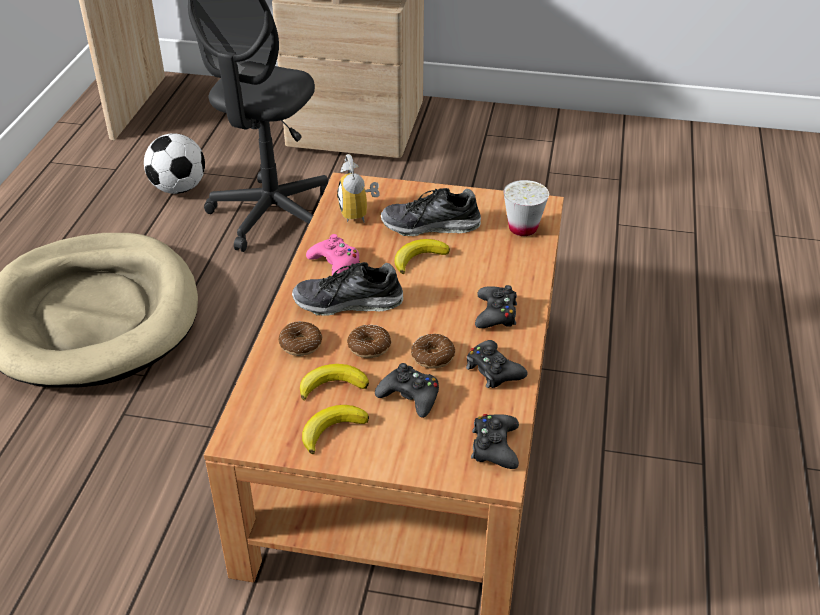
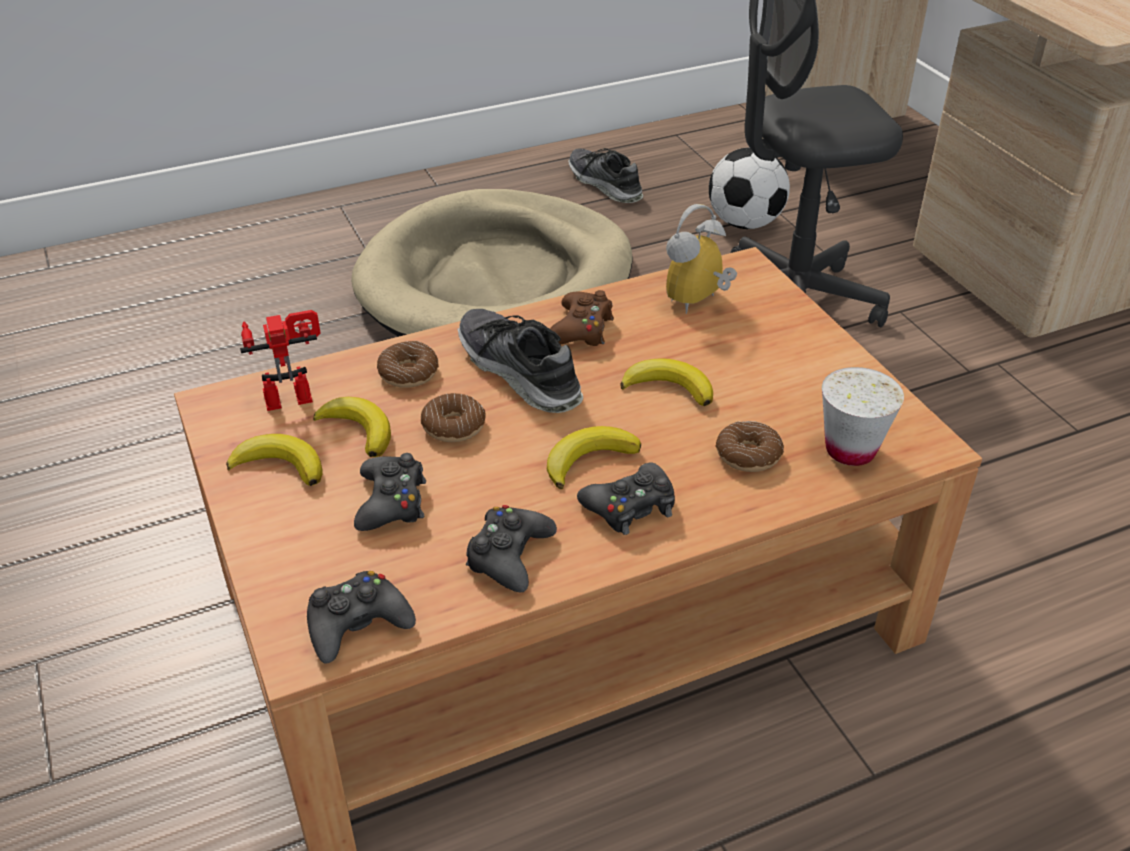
camera: 55 degrees right, 0 degrees up
pink game controller [306,234,360,275] -> brown game controller [550,290,614,346]
shoe [381,188,481,236] -> shoe moved to [568,148,643,203]
donut [411,334,455,369] -> donut moved to [715,421,784,472]
none -> toy robot [240,310,321,411]
none -> banana [546,426,641,489]

